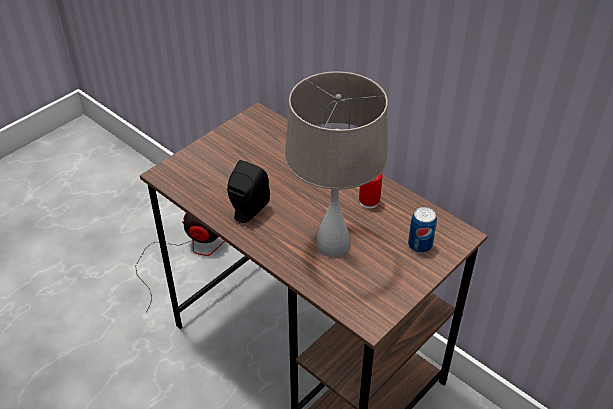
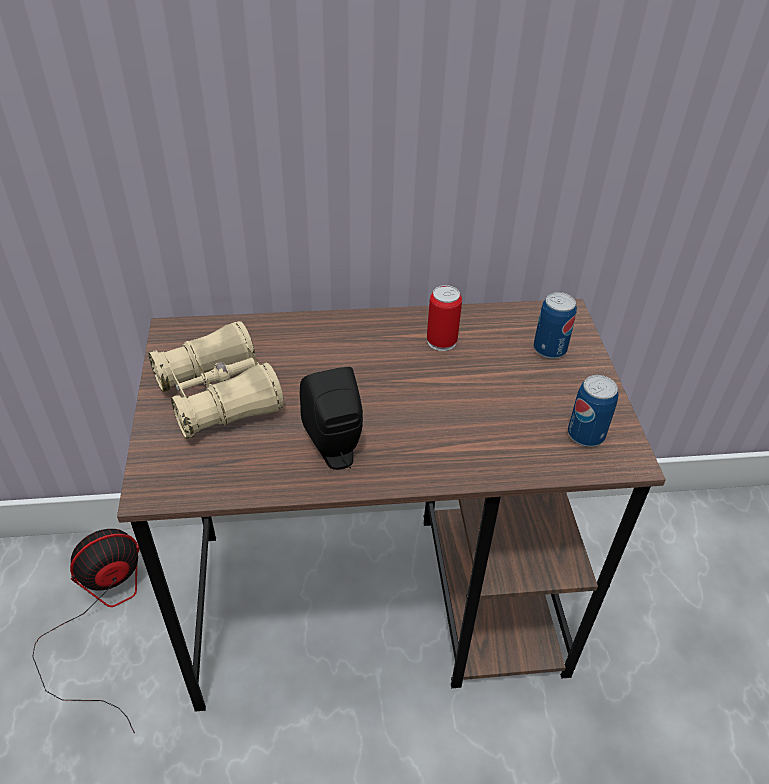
camera: 50 degrees left, 0 degrees up
beige table lamp [284,71,388,257] -> none
none -> beige binoculars [149,321,284,439]
none -> can [568,375,618,447]

